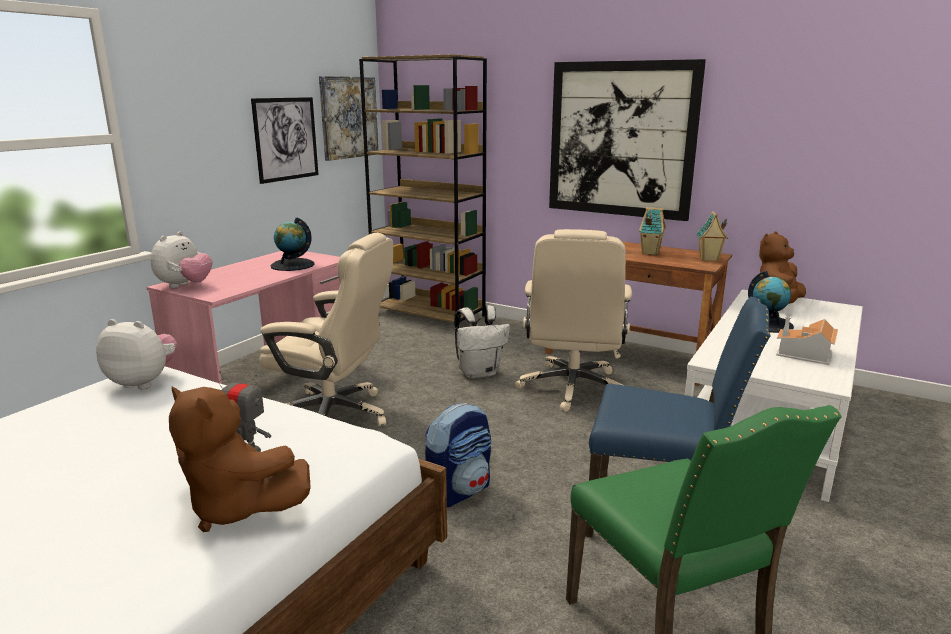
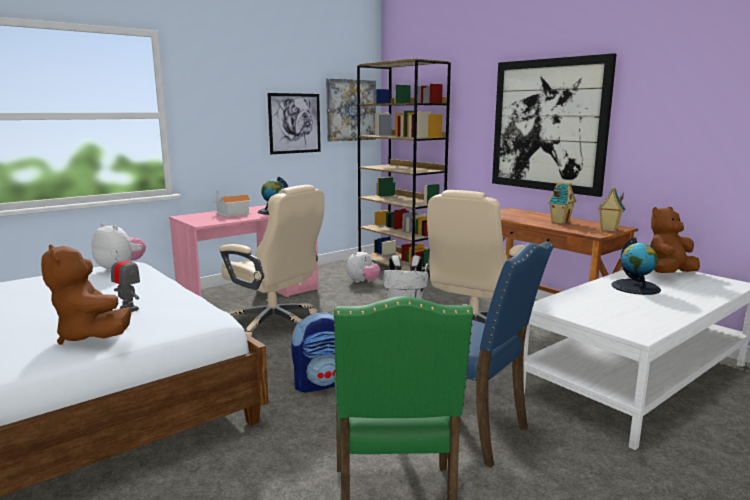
camera: 20 degrees right, 5 degrees down
plush toy [150,231,212,288] -> plush toy moved to [347,250,380,283]
toy house [776,316,838,365] -> toy house moved to [216,189,252,217]

